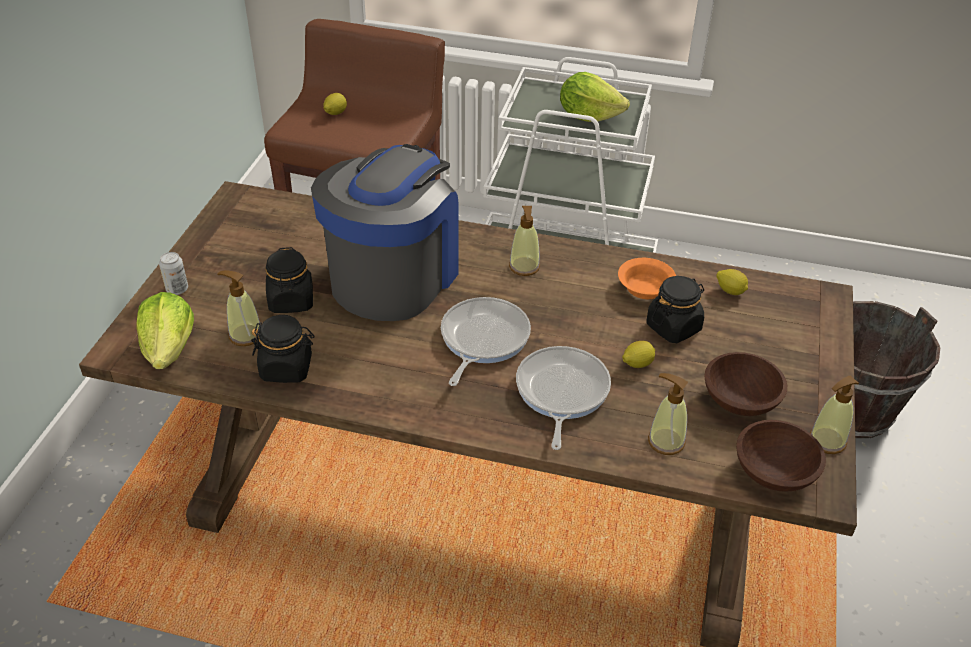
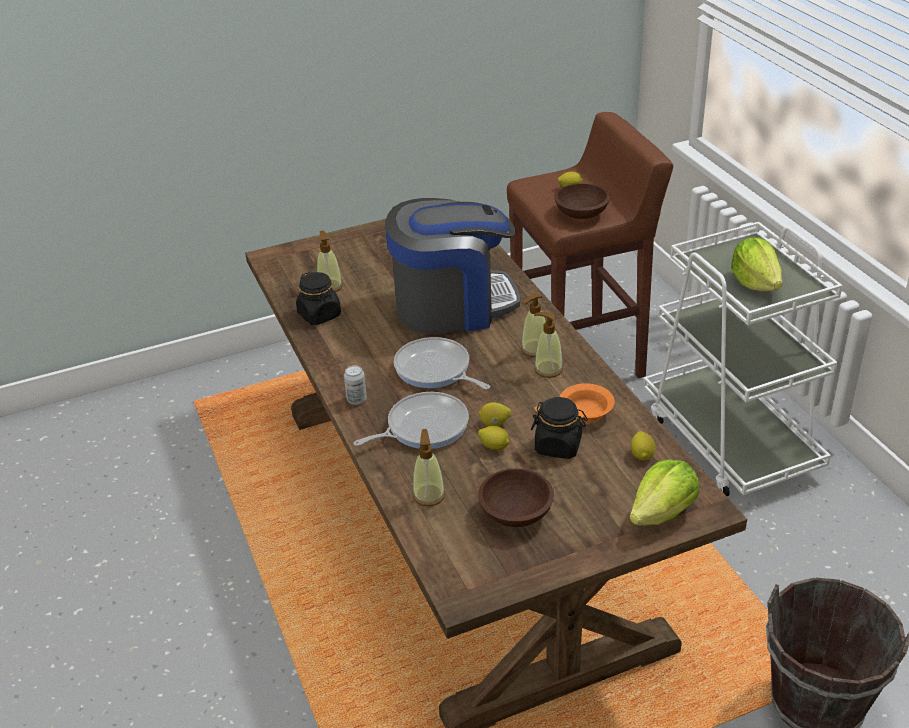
camera: 55 degrees right, 5 degrees down
lettuce [136,292,194,369] -> lettuce moved to [630,459,699,526]
can [159,252,188,295] -> can moved to [344,365,367,405]
black jar [265,247,313,313] -> none
frying pan [441,297,531,386] -> frying pan turned 120 degrees counterclockwise [394,337,490,390]
brown bowl [736,420,826,492] -> brown bowl moved to [554,184,610,219]
soap dispenser [810,376,859,454] -> soap dispenser moved to [534,312,563,378]
none -> lemon [478,403,511,426]

